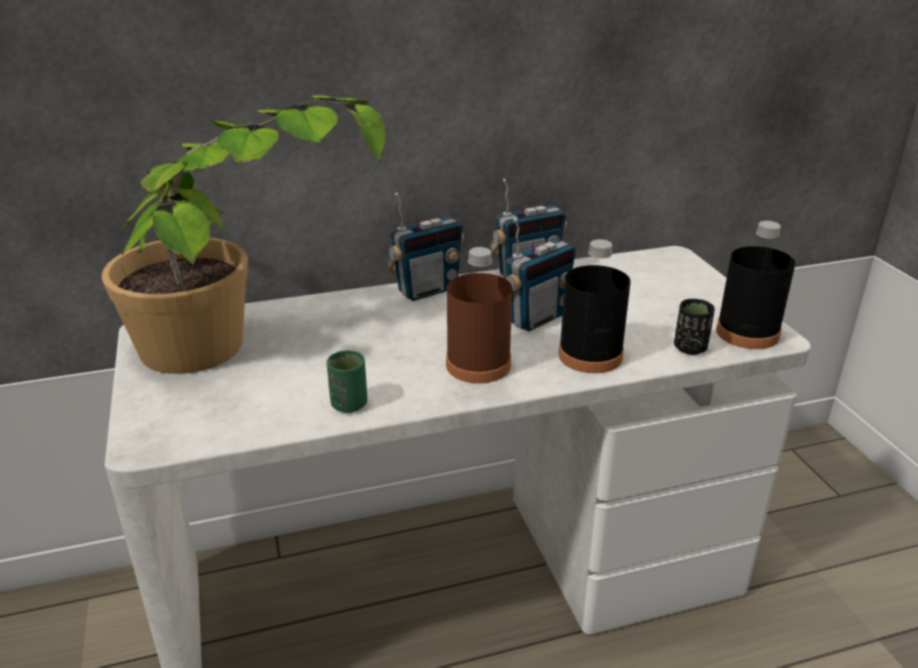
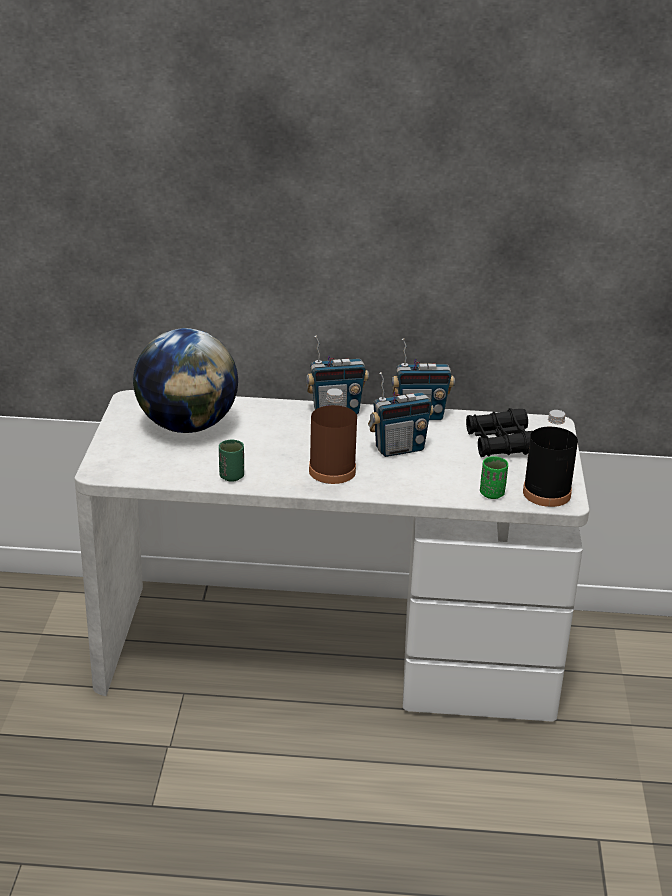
camera: 20 degrees right, 0 degrees up
potted plant [102,95,385,374] -> globe [133,328,238,433]
black bottle [558,239,631,373] -> none
black cup [674,299,715,355] -> green cup [480,456,508,499]
none -> black binoculars [466,408,533,457]

